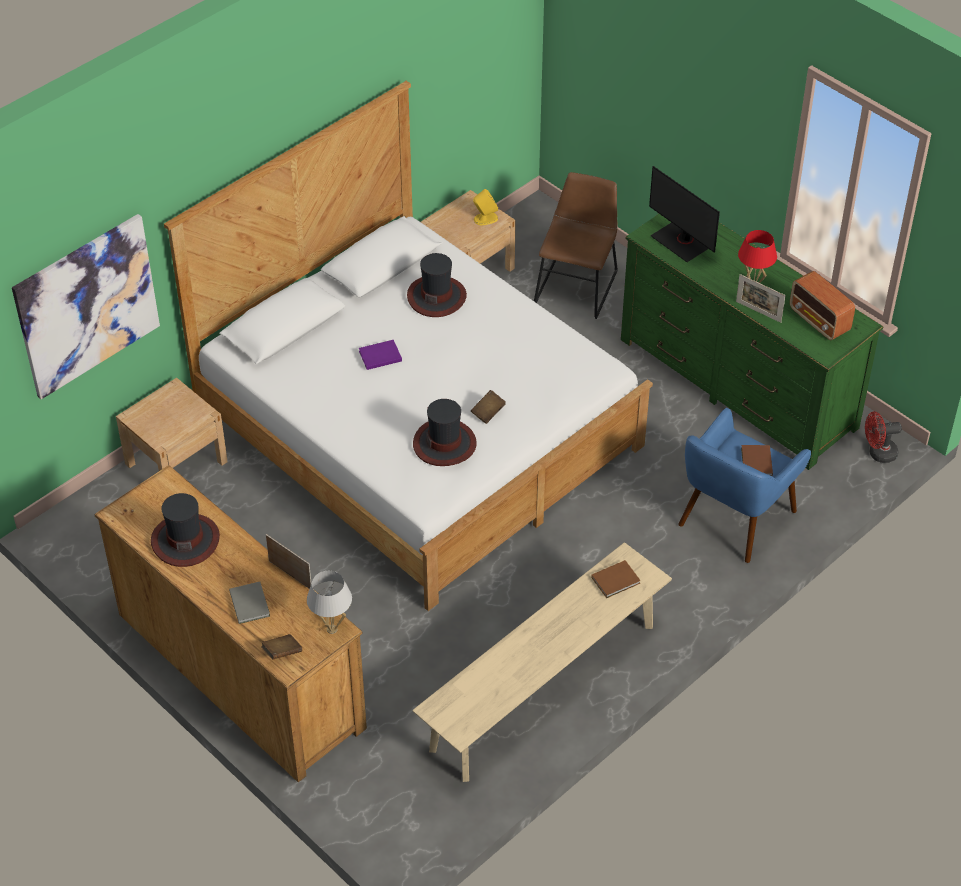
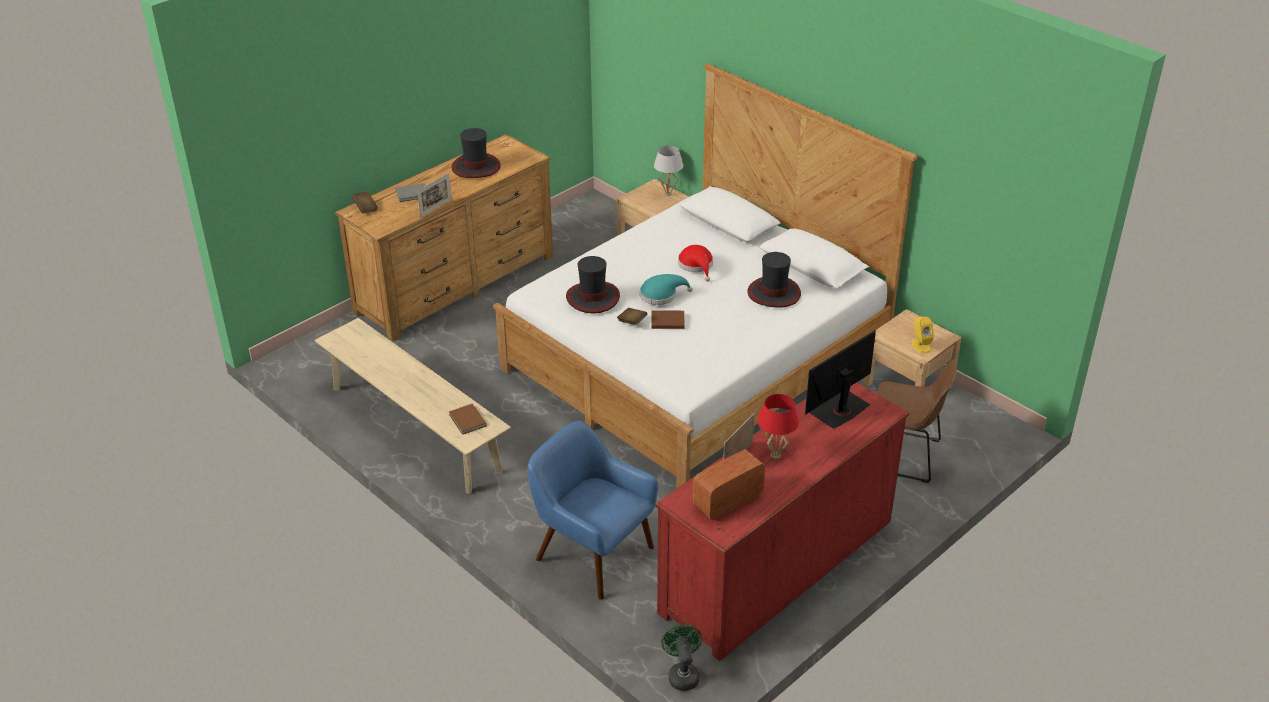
camera: 90 degrees right, 10 degrees down
picture [12,214,160,399] -> none
white table lamp [307,571,352,634] -> white table lamp moved to [654,146,683,196]
purple book [359,340,402,370] -> red hat [678,245,713,282]
green dresser [621,214,883,470] -> red dresser [655,382,909,661]
brown book [741,445,773,476] -> brown book moved to [651,311,685,329]
red fan [865,411,902,463] -> green fan [661,625,702,691]
none -> turquoise hat [640,274,693,305]

